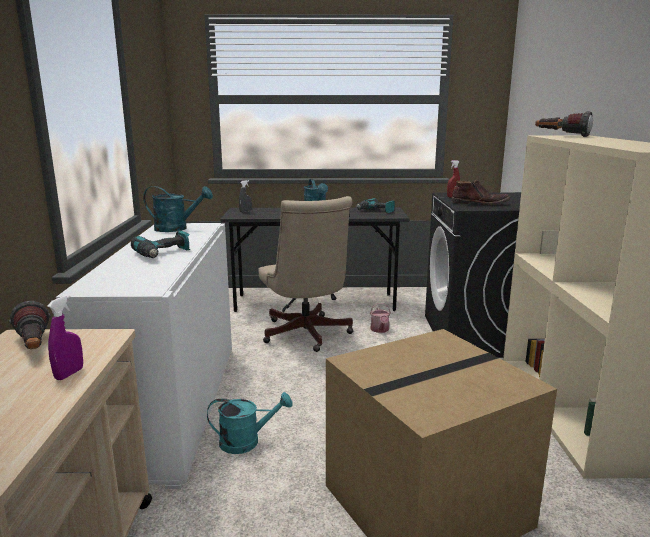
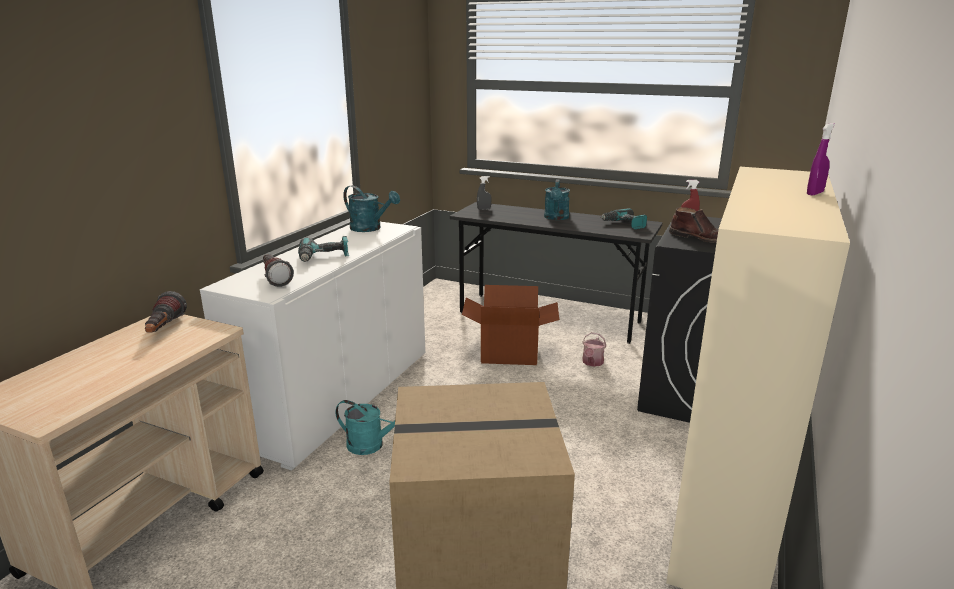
camera: 25 degrees right, 5 degrees up
purple spray bottle [47,295,83,380] -> purple spray bottle moved to [807,123,835,196]
beige office chair [258,196,353,352] -> cardboard box [462,285,559,365]
flashlight [535,111,593,137] -> flashlight moved to [263,254,294,287]

